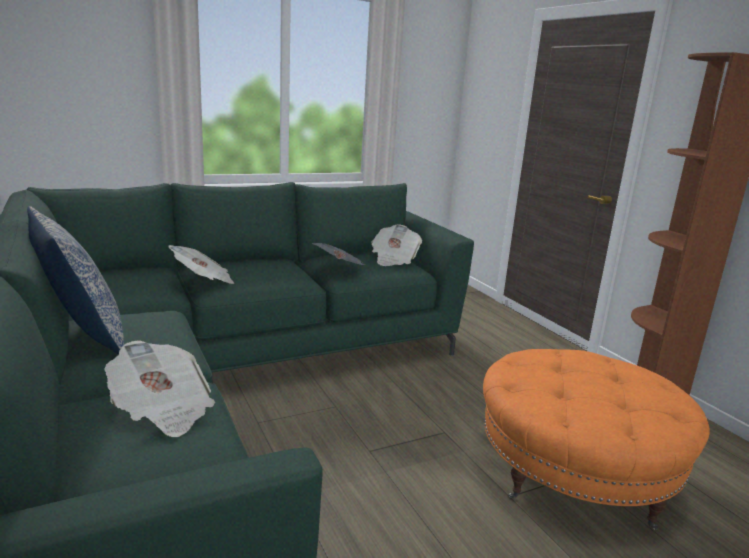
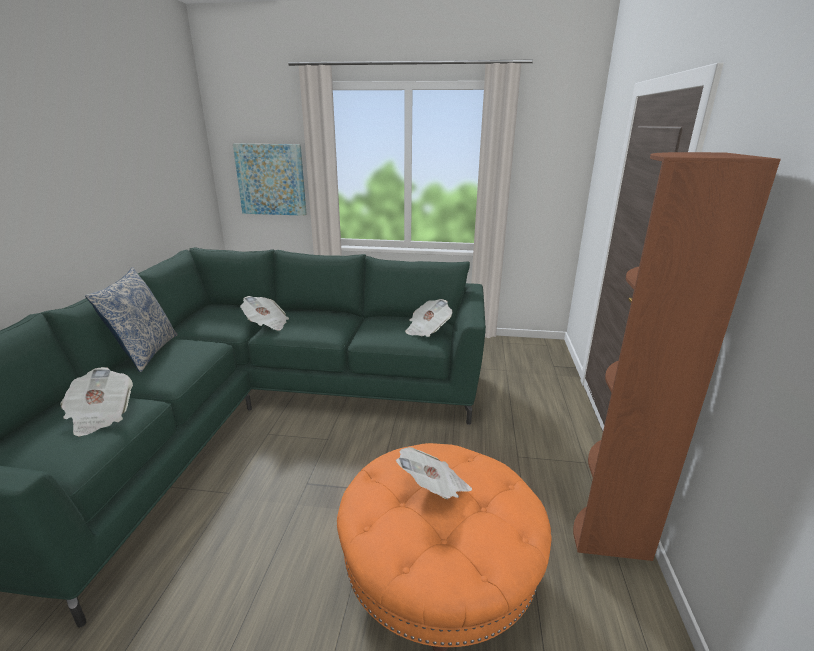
camera: 35 degrees right, 5 degrees up
newspaper [312,243,364,265] -> newspaper moved to [396,447,472,499]
none -> picture [233,144,307,216]

